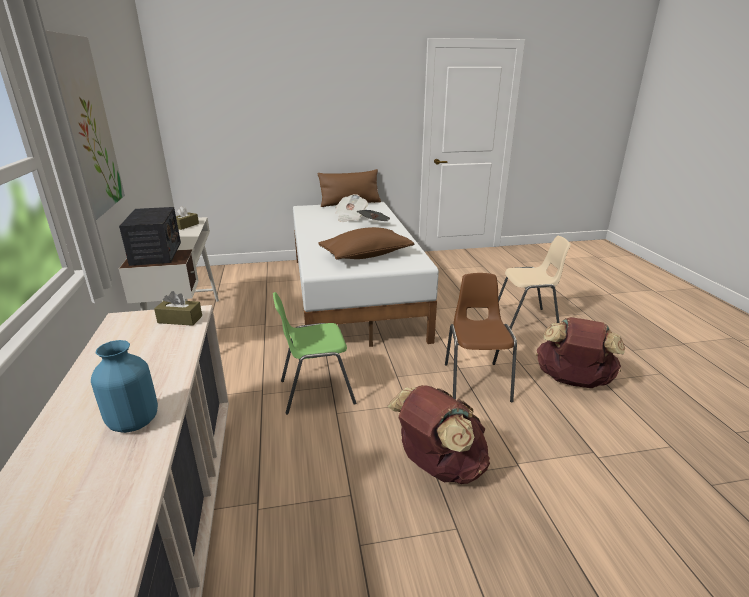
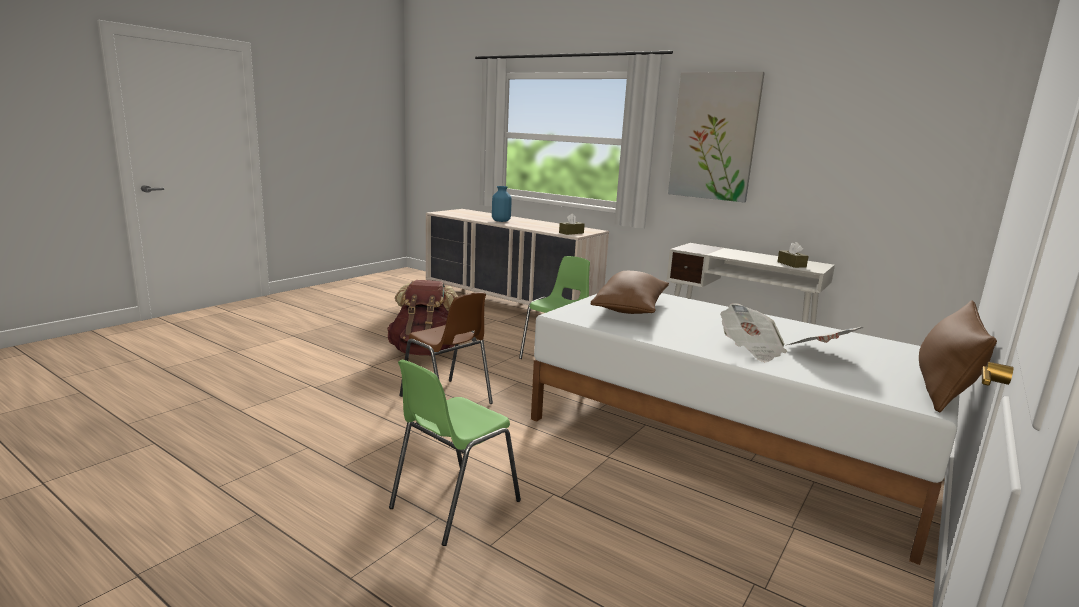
camera: 135 degrees right, 10 degrees down
radio [119,207,181,266] -> none
beige chair [498,236,571,329] -> green chair [389,360,521,546]
brown backpack [536,317,625,388] -> none

